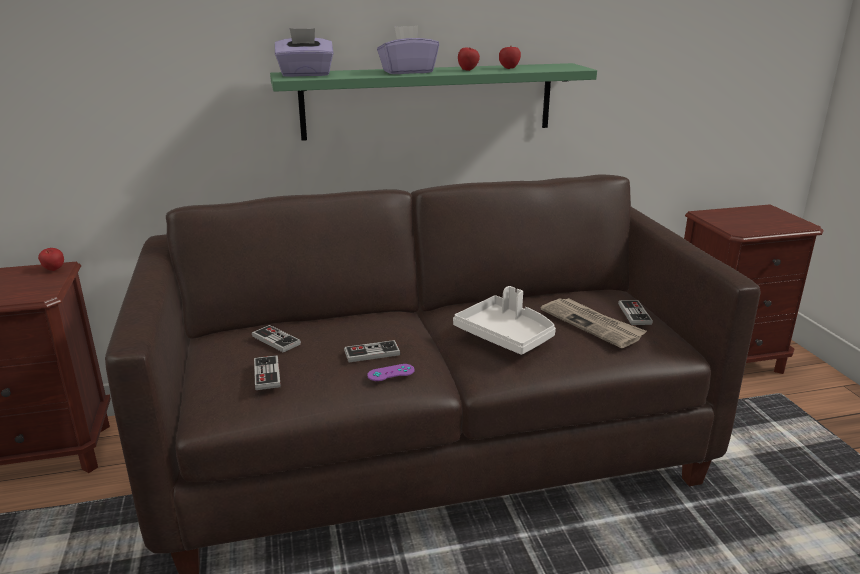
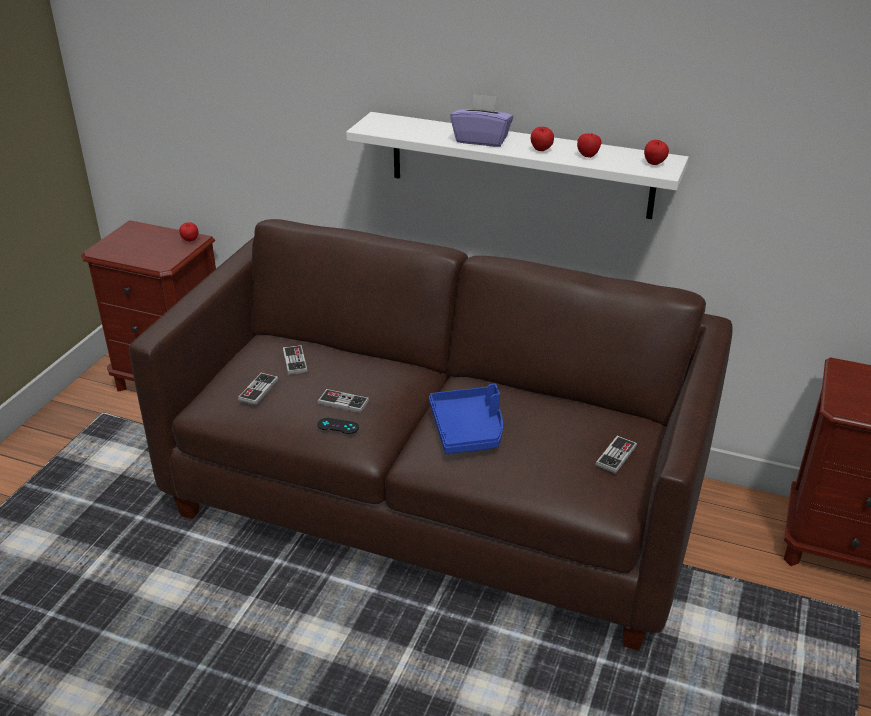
camera: 35 degrees right, 10 degrees up
green shelf [270,63,597,141] -> white shelf [346,112,689,219]
purple tissue box [275,28,334,77] -> none
purple game controller [367,364,415,381] -> black game controller [317,418,359,434]
white tray [453,286,556,355] -> blue tray [429,384,503,454]
newspaper [541,298,647,348] -> none
none -> apple [644,140,669,165]

